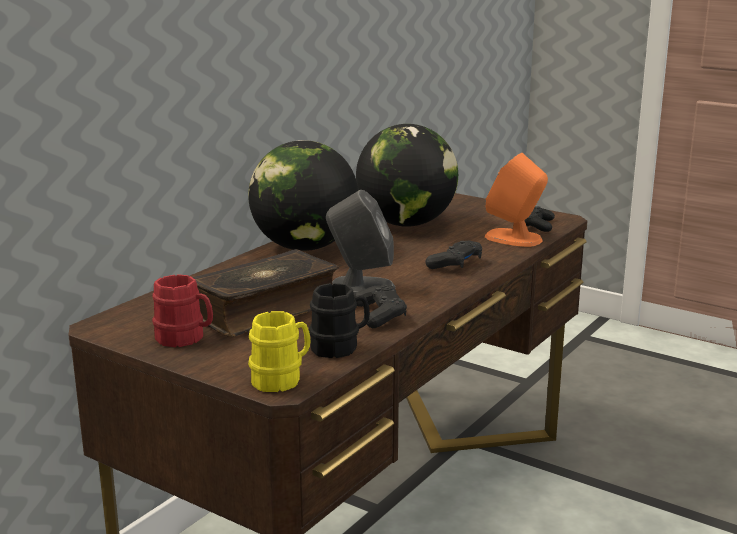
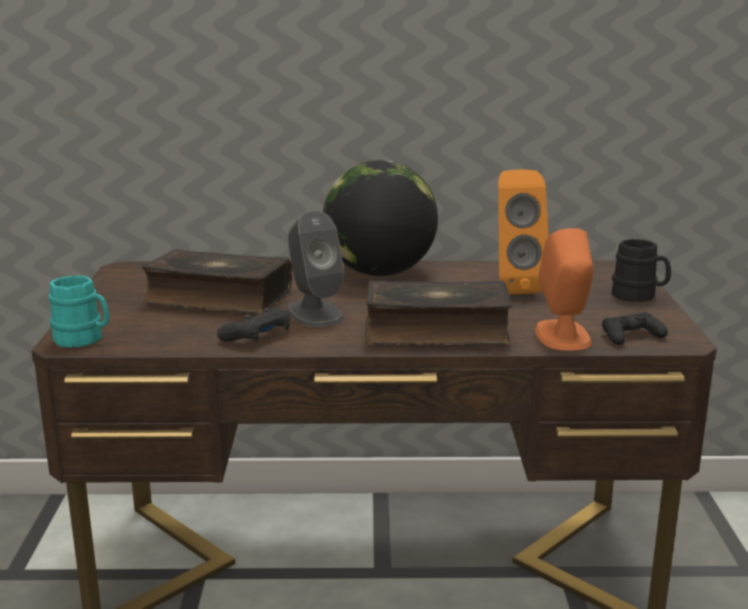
camera: 55 degrees right, 0 degrees up
red mug [152,274,213,347] -> none
yellow mug [248,311,311,392] -> turquoise mug [49,275,109,348]
black mug [309,283,370,358] -> black mug moved to [612,239,671,302]
globe [356,124,458,227] -> orange speaker [498,170,549,294]
black game controller [426,241,482,269] -> book [365,281,513,346]

